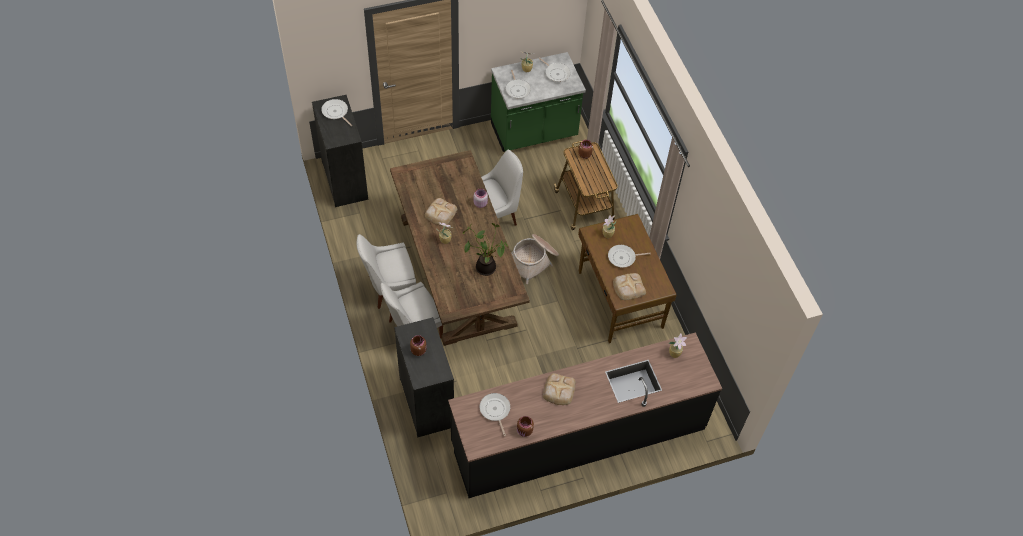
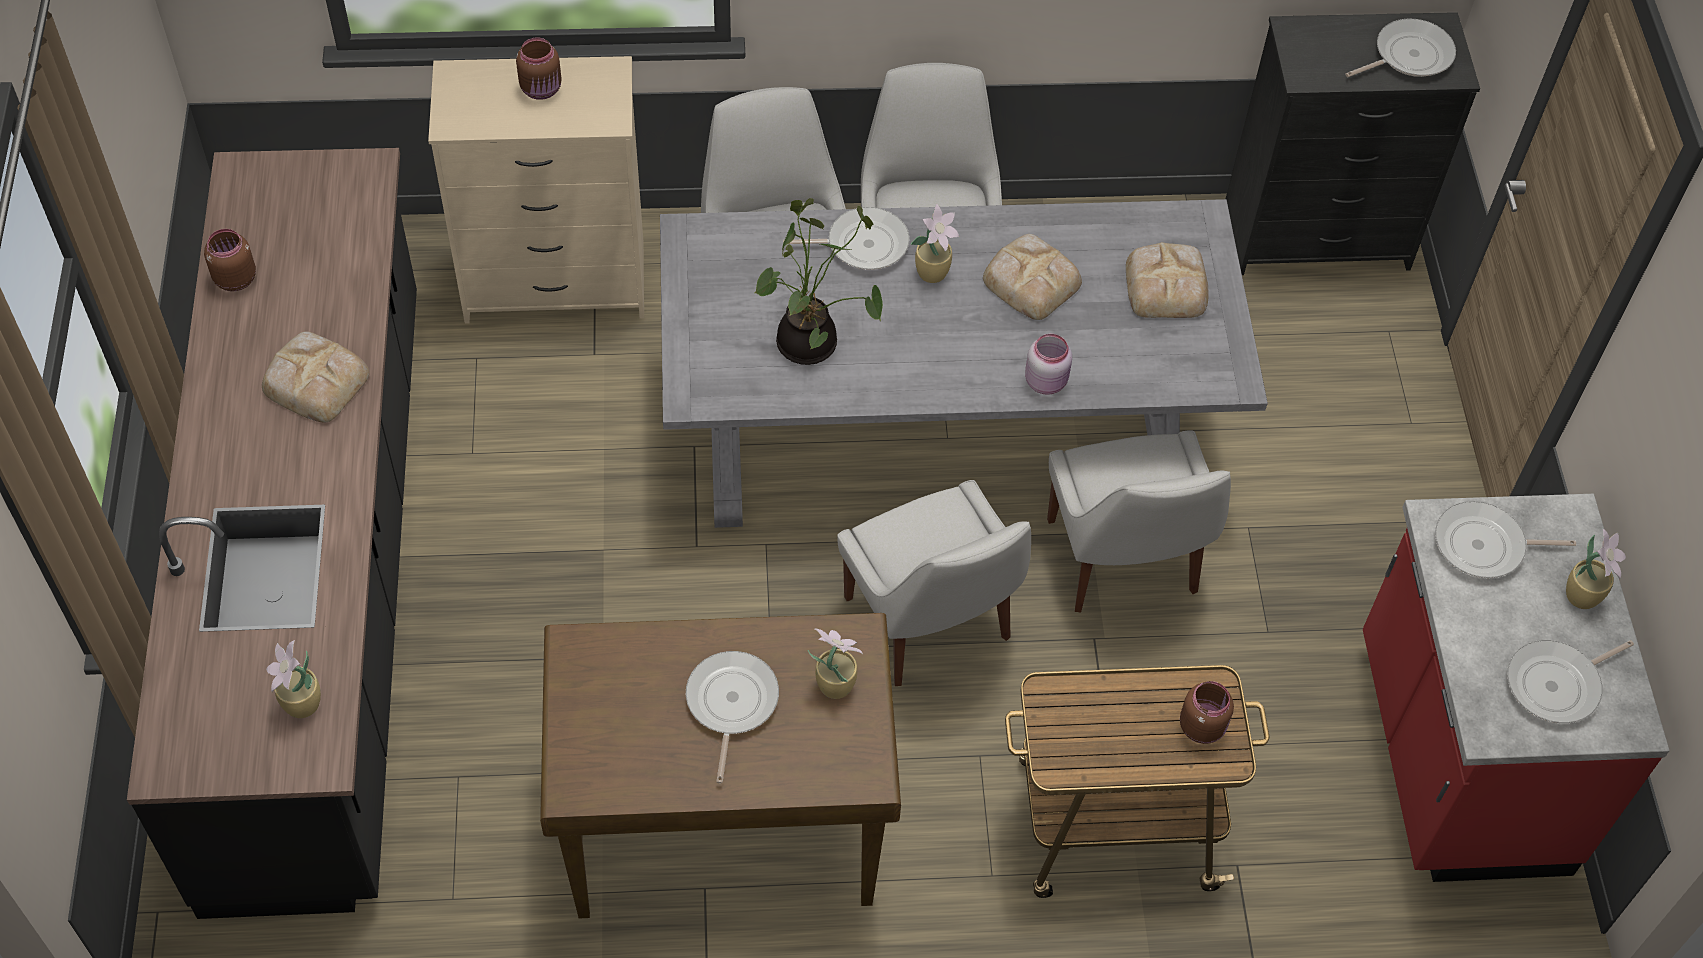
camera: 105 degrees right, 0 degrees up
brown dining table [390,150,530,346] -> grey dining table [660,199,1268,528]
black dresser [394,317,454,438] -> beige dresser [428,56,644,324]
frying pan [480,393,510,436] -> frying pan moved to [783,207,909,270]
green counter [491,52,586,152] -> red counter [1363,494,1670,882]
basket [511,234,559,284] -> white chair [837,480,1031,686]
bread [613,273,646,300] -> bread moved to [1126,242,1209,318]

